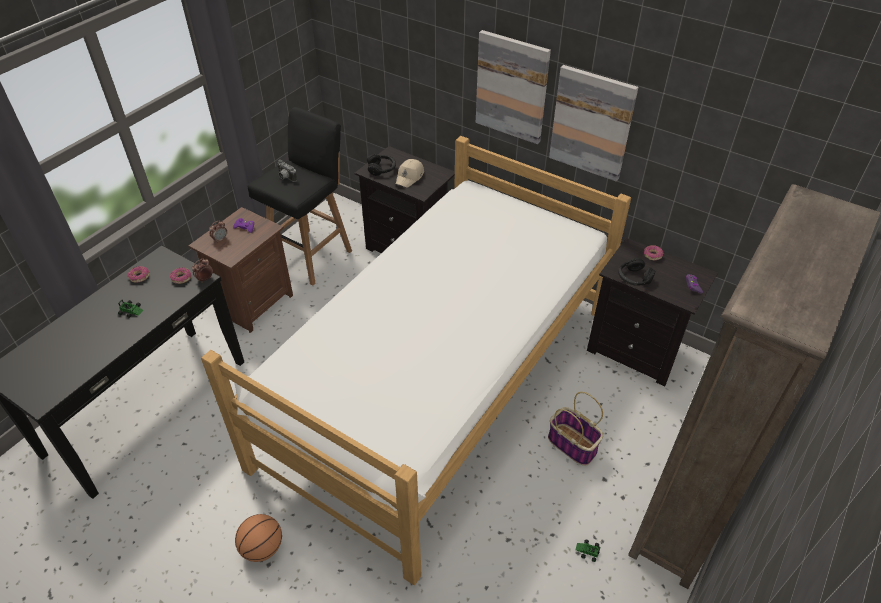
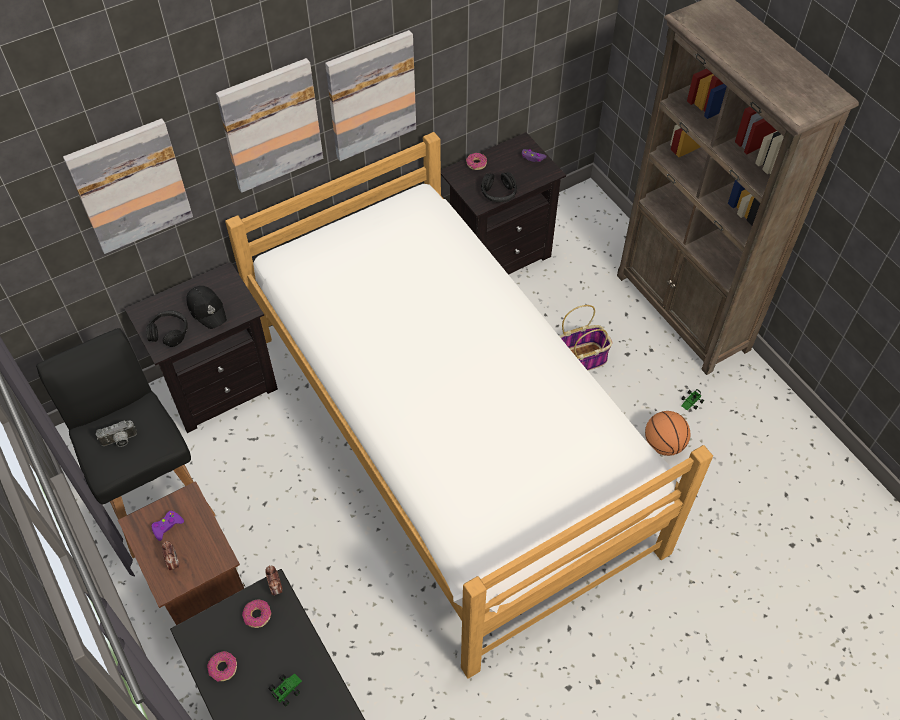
camera: 65 degrees left, 10 degrees up
basketball [235,514,282,562] -> basketball moved to [645,411,690,456]
beige cap [396,159,424,188] -> black cap [187,286,227,329]
none -> picture [63,119,193,254]

